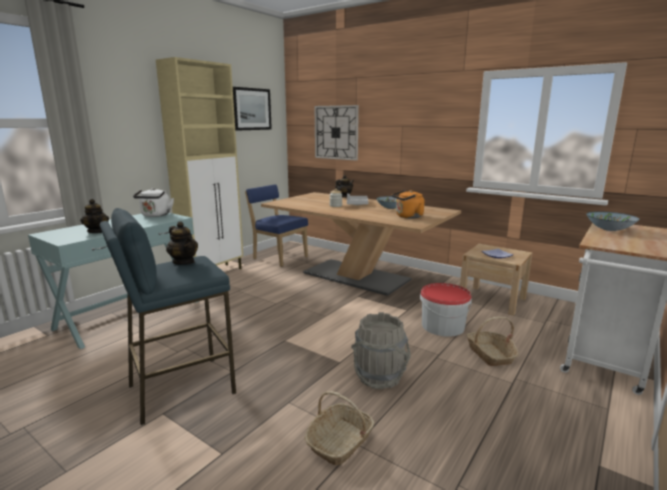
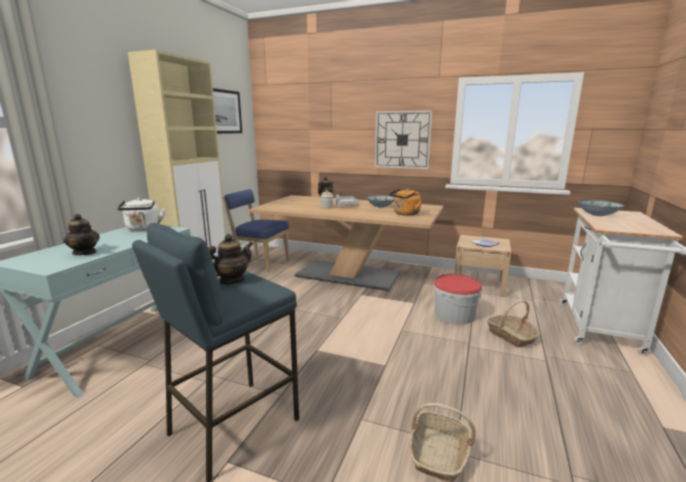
camera: 15 degrees left, 0 degrees up
teapot [166,221,198,265] -> teapot turned 75 degrees counterclockwise [208,234,253,284]
wall clock [315,105,359,161] -> wall clock moved to [375,110,432,169]
grey bucket [351,312,411,389] -> none

